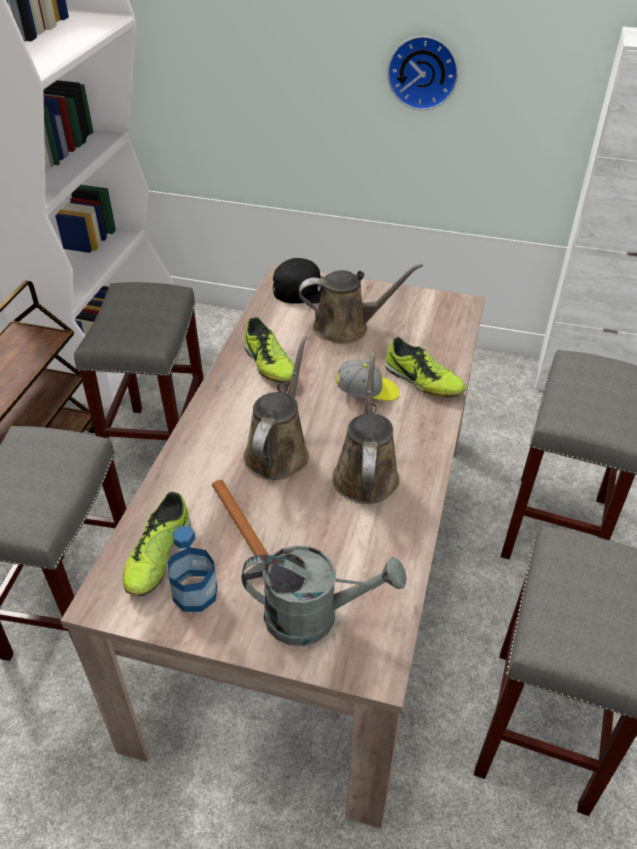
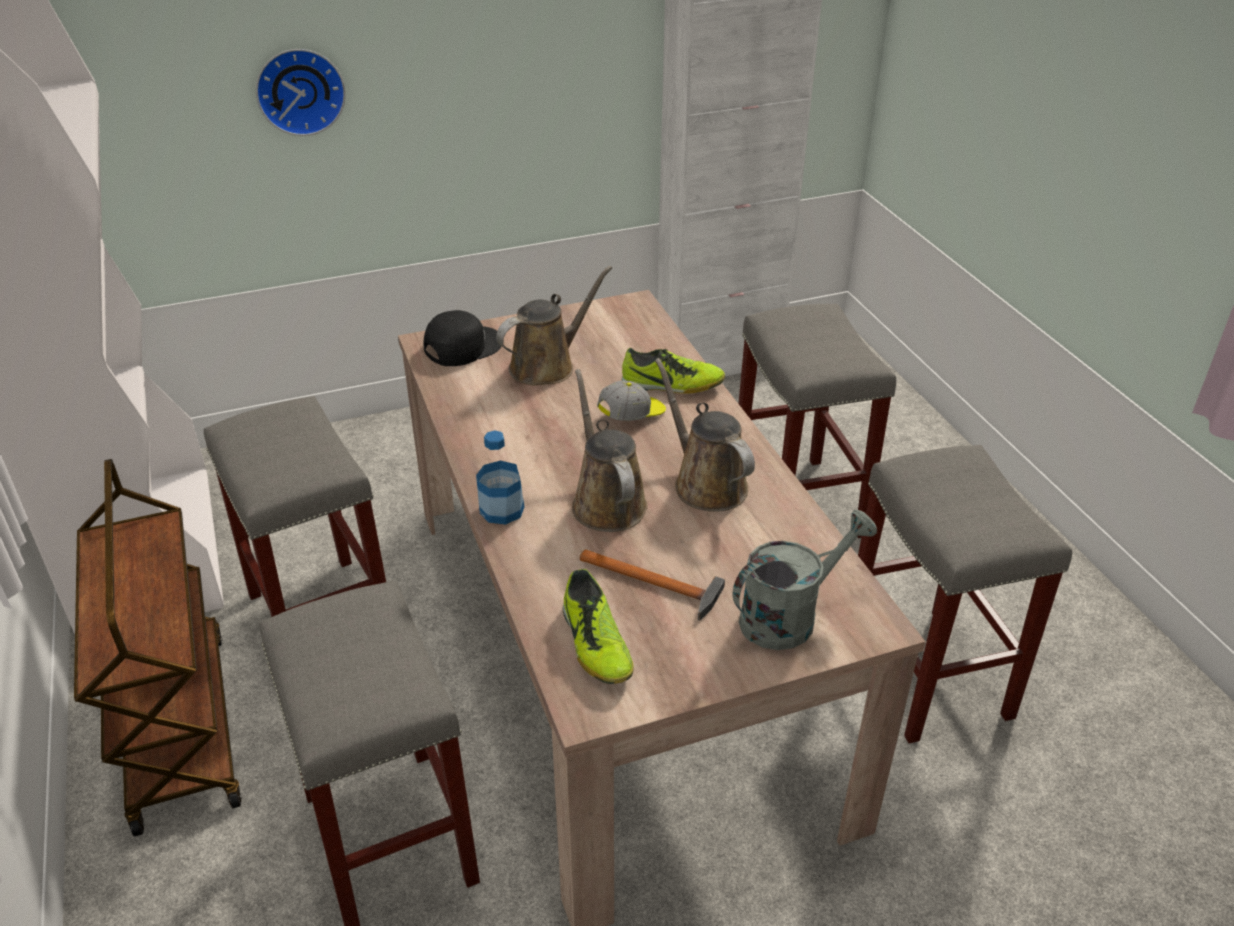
camera: 35 degrees left, 5 degrees down
bottle [168,526,217,612] -> bottle moved to [476,430,525,524]
shoe [244,317,294,383] -> none
wall clock [387,36,458,110] -> wall clock moved to [256,49,346,136]

